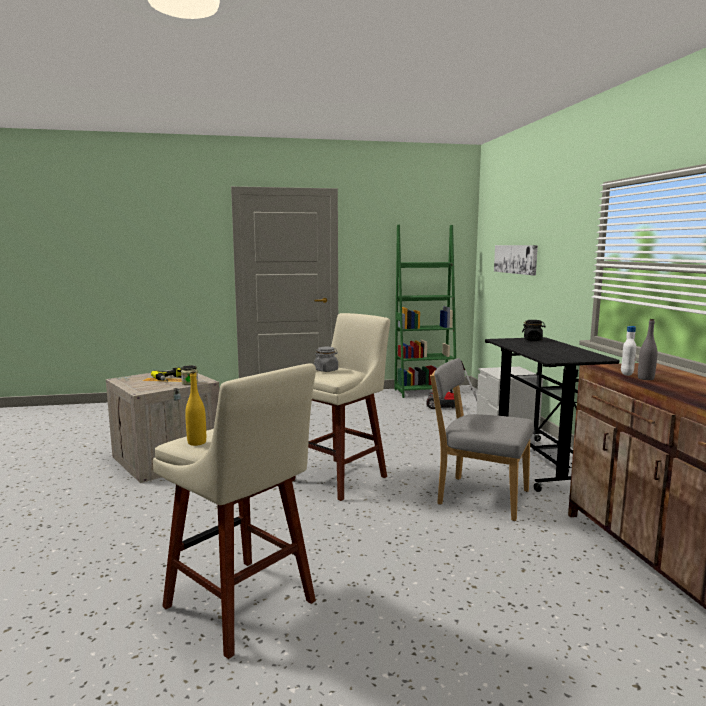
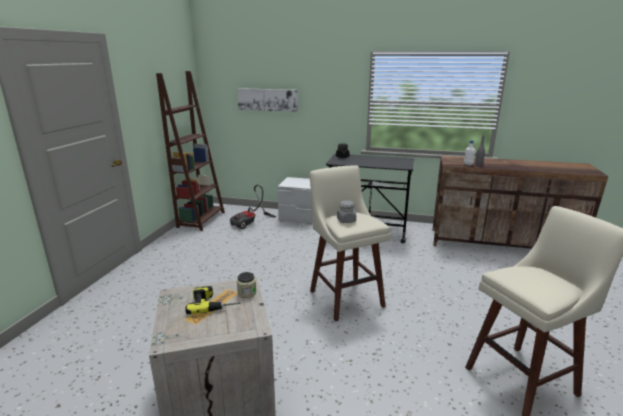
camera: 65 degrees left, 10 degrees up
yellow bottle [185,371,206,446] -> none
green bookcase [394,225,456,398] -> brown bookcase [156,71,225,231]
grey chair [430,358,534,521] -> none

